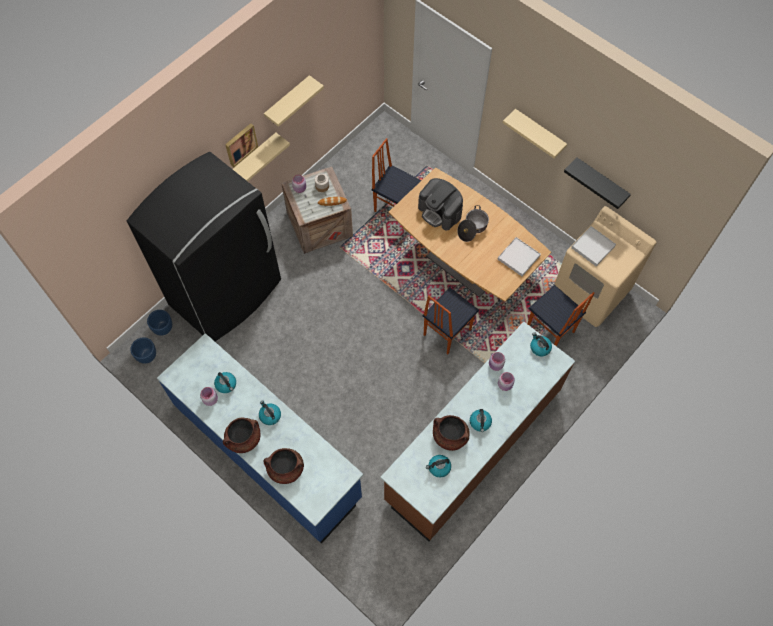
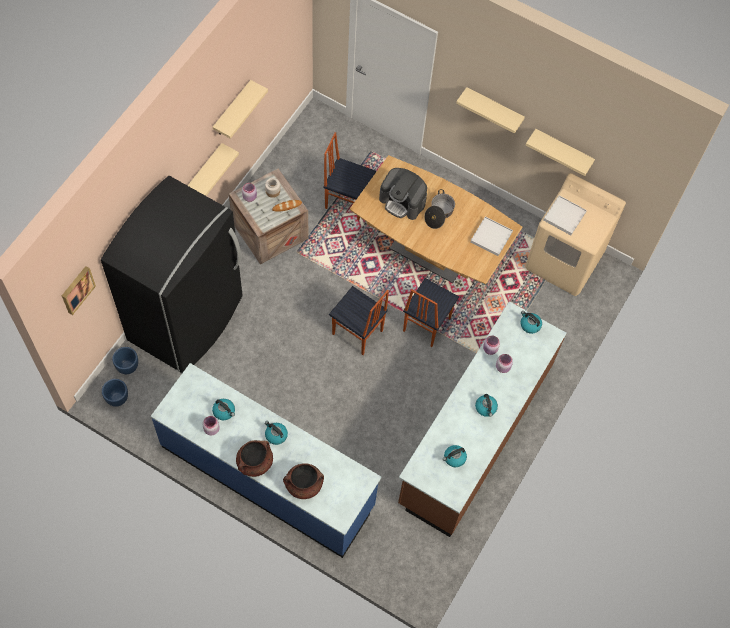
camera: 15 degrees left, 0 degrees up
picture [225,123,258,167] -> picture moved to [62,266,96,315]
brown cooking pot [433,415,470,451] -> none
chair [527,285,594,346] -> chair moved to [329,286,389,355]
black shelf [564,157,631,209] -> beige shelf [526,129,595,176]

